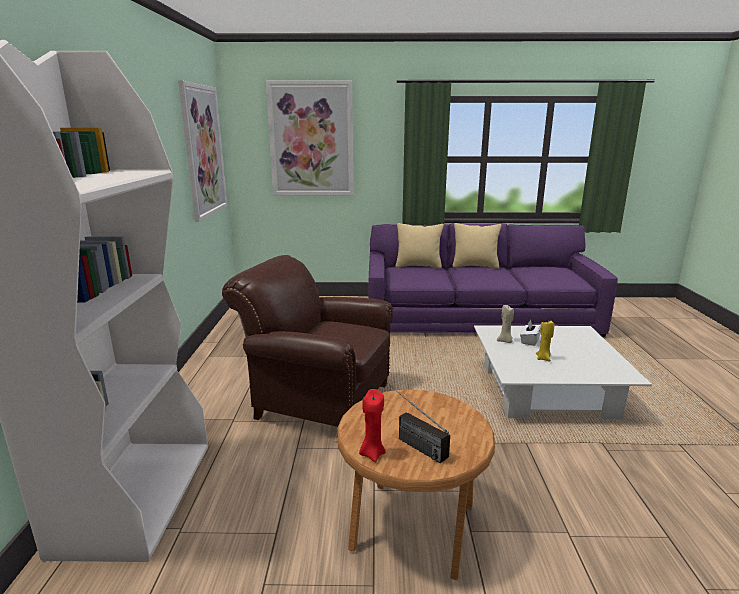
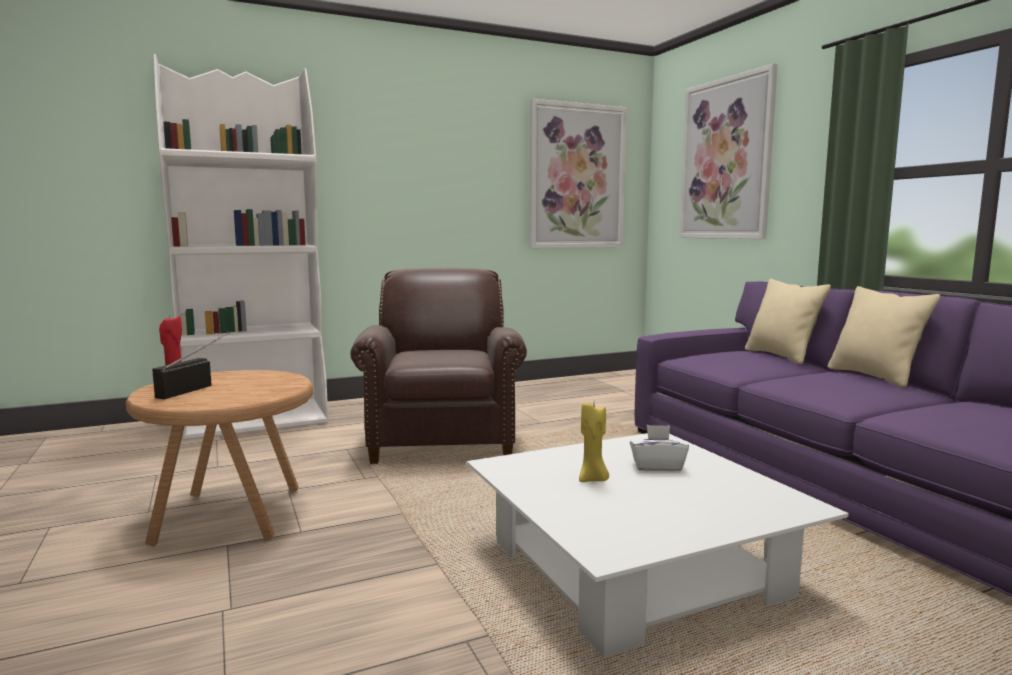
camera: 65 degrees right, 10 degrees down
beige candle [497,305,514,343] -> none

